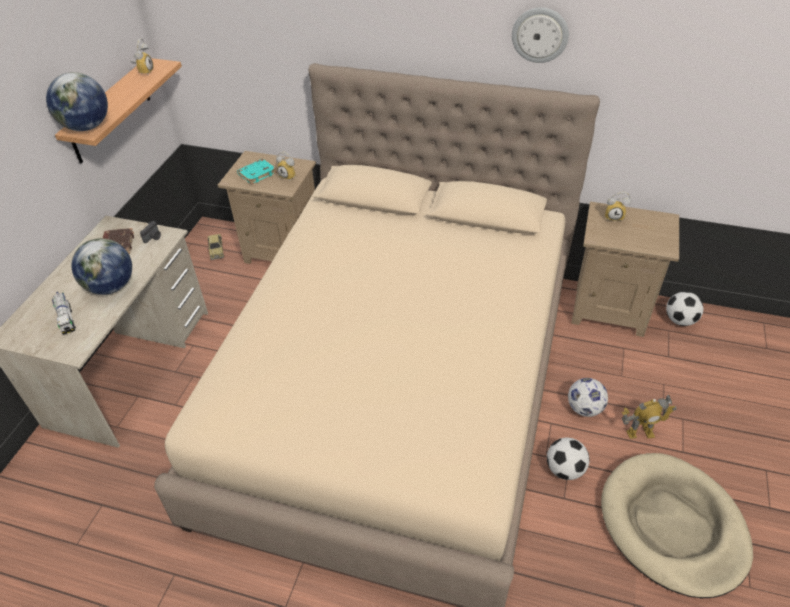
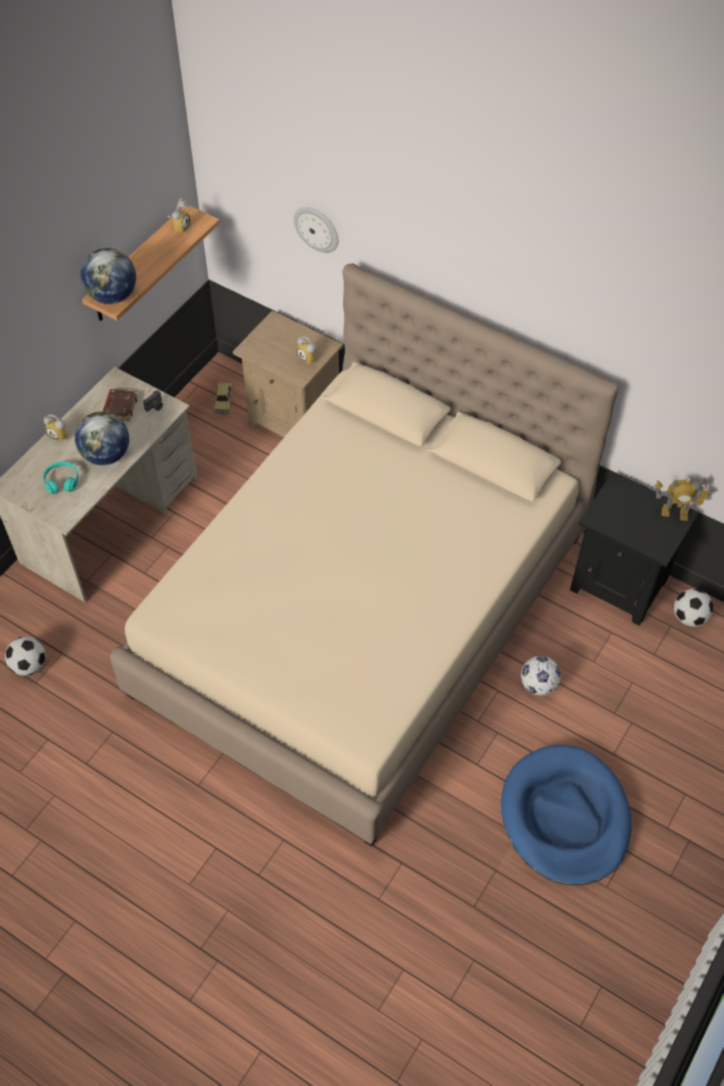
camera: 15 degrees right, 10 degrees up
toy truck [52,292,76,335] -> turquoise headphones [43,461,78,494]
turquoise book [237,159,277,185] -> none
wall clock [512,8,569,63] -> wall clock moved to [294,207,338,253]
football [547,437,590,480] -> football moved to [5,636,46,676]
beige nightstand [571,202,679,337] -> black nightstand [570,472,699,626]
beige dog bed [601,453,753,598] -> blue dog bed [501,745,632,885]
alarm clock [605,192,631,222] -> alarm clock moved to [44,414,68,442]
toy robot [622,395,677,439] -> toy robot moved to [655,478,711,521]

